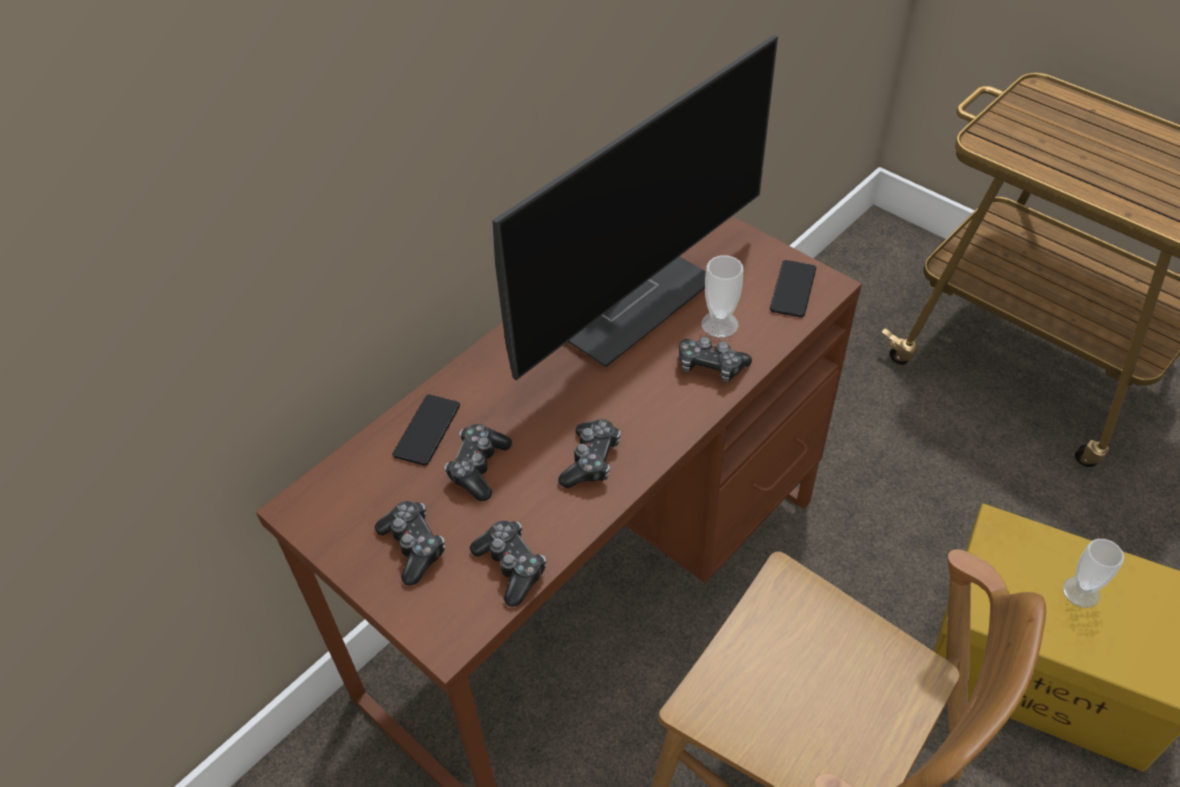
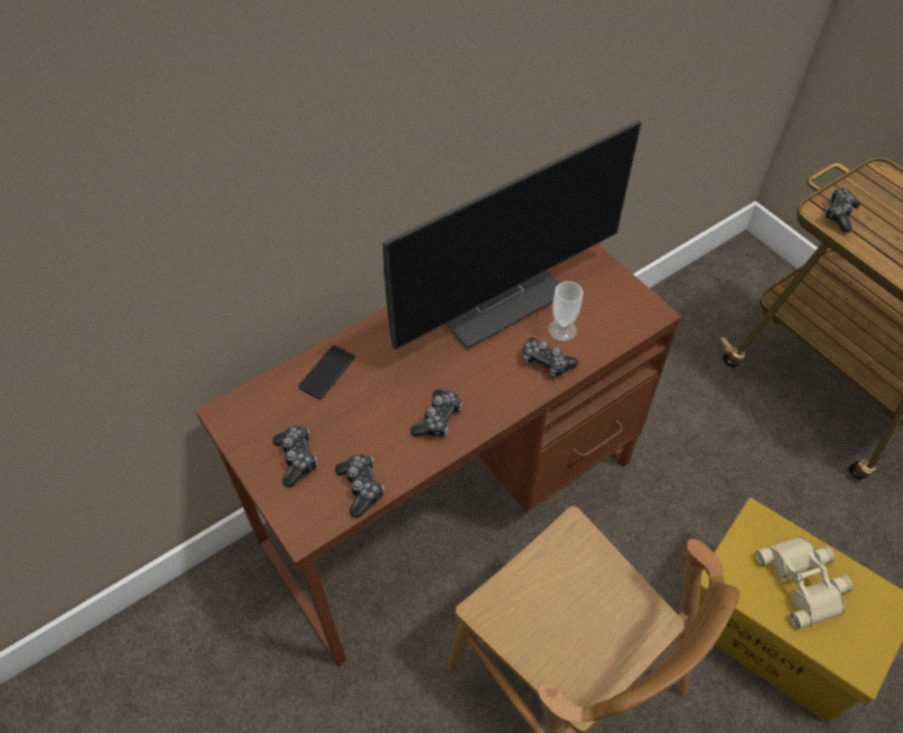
camera: 10 degrees right, 5 degrees up
game controller [445,424,512,501] -> game controller moved to [824,188,860,232]
phone [770,260,816,317] -> none
cup [1063,539,1124,608] -> beige binoculars [755,537,853,629]

